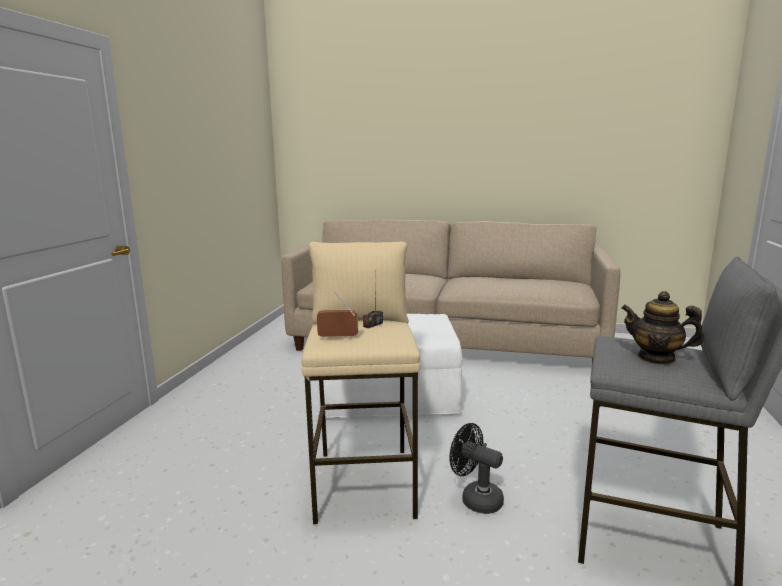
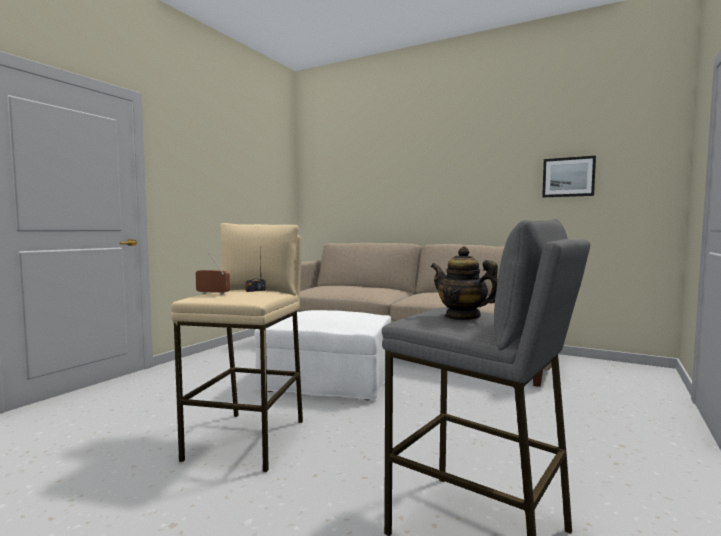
camera: 15 degrees right, 10 degrees down
black fan [449,423,504,514] -> none
none -> picture [542,156,596,197]

